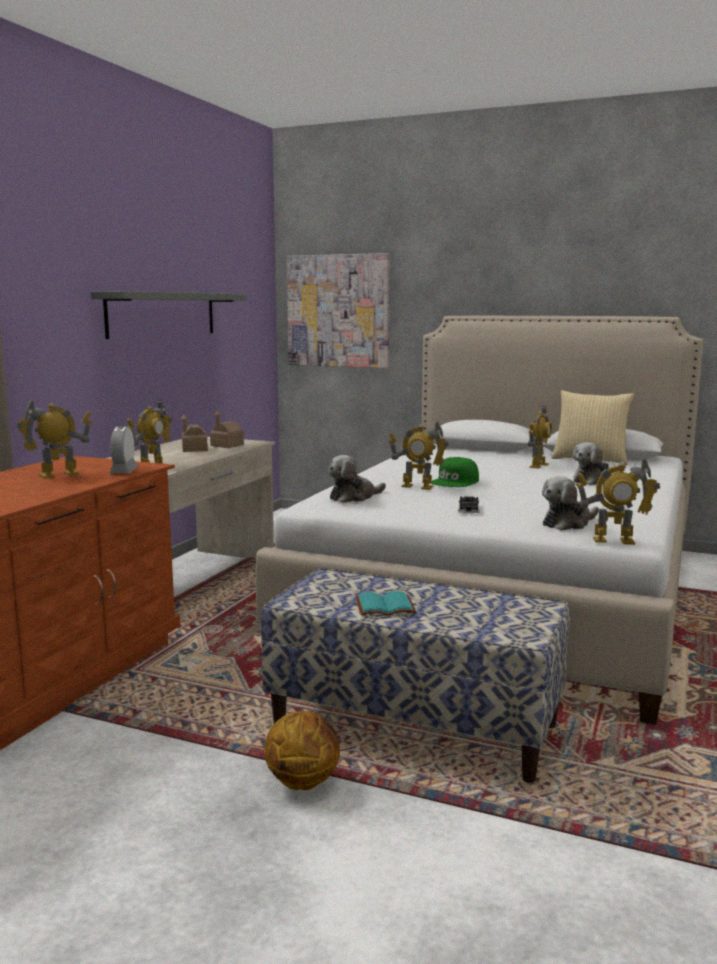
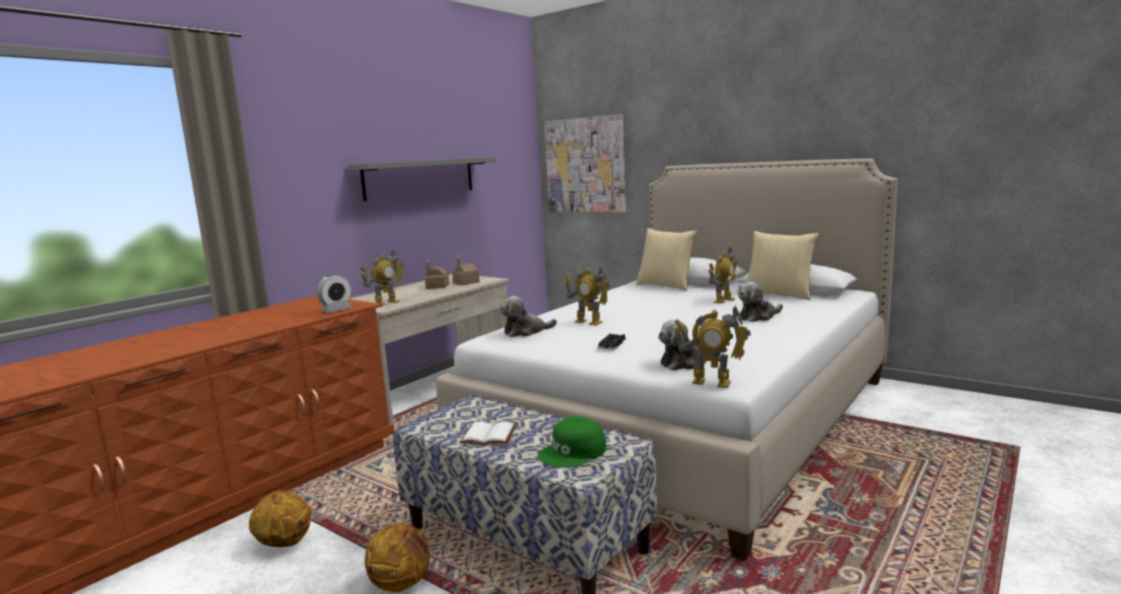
camera: 15 degrees right, 0 degrees up
toy robot [16,399,92,478] -> none
alarm clock [110,426,138,473] -> alarm clock turned 150 degrees counterclockwise [317,274,352,313]
turquoise book [356,591,416,616] -> white book [459,421,516,445]
green cap [431,457,479,487] -> green cap moved to [538,416,606,467]
none -> basketball [249,490,311,547]
none -> pillow [636,228,698,291]

